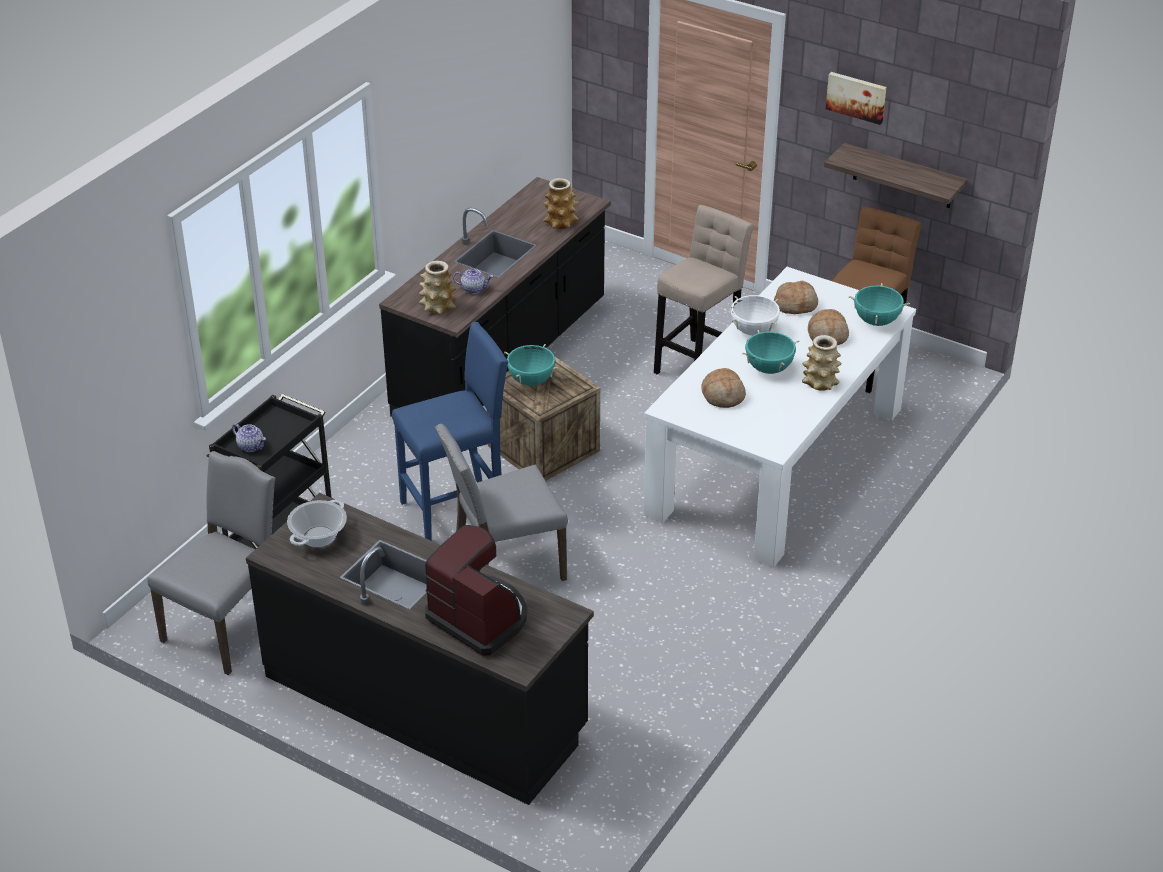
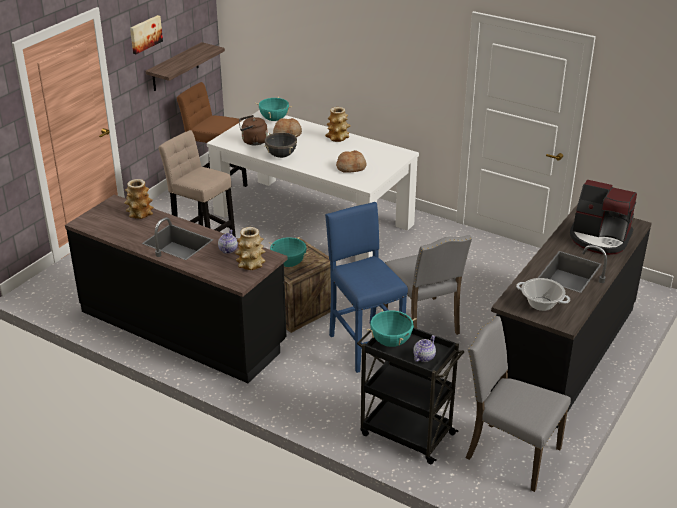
camera: 90 degrees left, 5 degrees down
coffee machine [424,525,527,656] -> coffee machine turned 105 degrees counterclockwise [570,180,637,255]
white cooking pot [730,295,780,336] -> black cooking pot [264,132,297,158]
turquoise cooking pot [742,330,800,374] -> turquoise cooking pot moved to [367,309,417,347]
bread [774,281,818,314] -> brown kettle [239,115,268,145]

